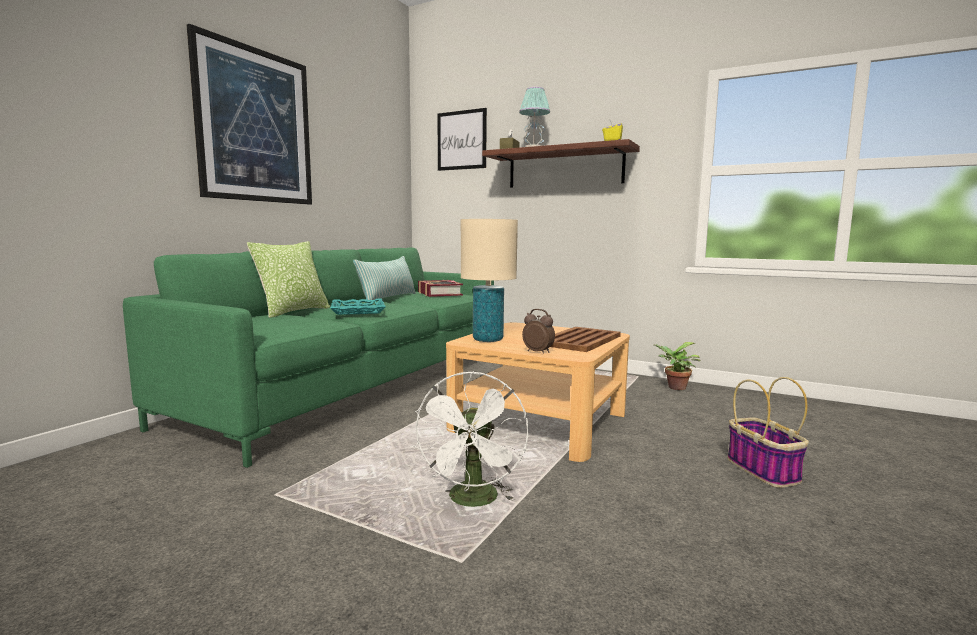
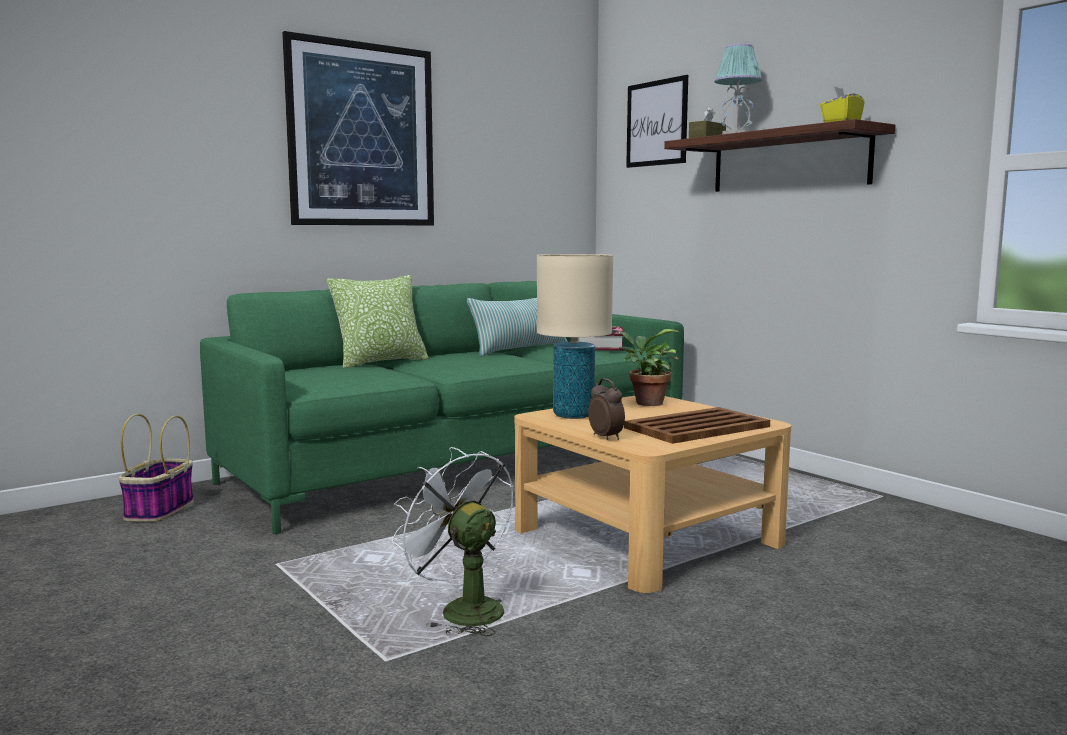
camera: 25 degrees right, 0 degrees up
turquoise tray [330,299,386,315] -> none
white fan [413,371,529,507] -> white fan turned 105 degrees clockwise [392,447,513,636]
potted plant [655,342,700,390] -> potted plant moved to [619,329,679,406]
basket [727,377,809,488] -> basket moved to [119,414,193,522]

